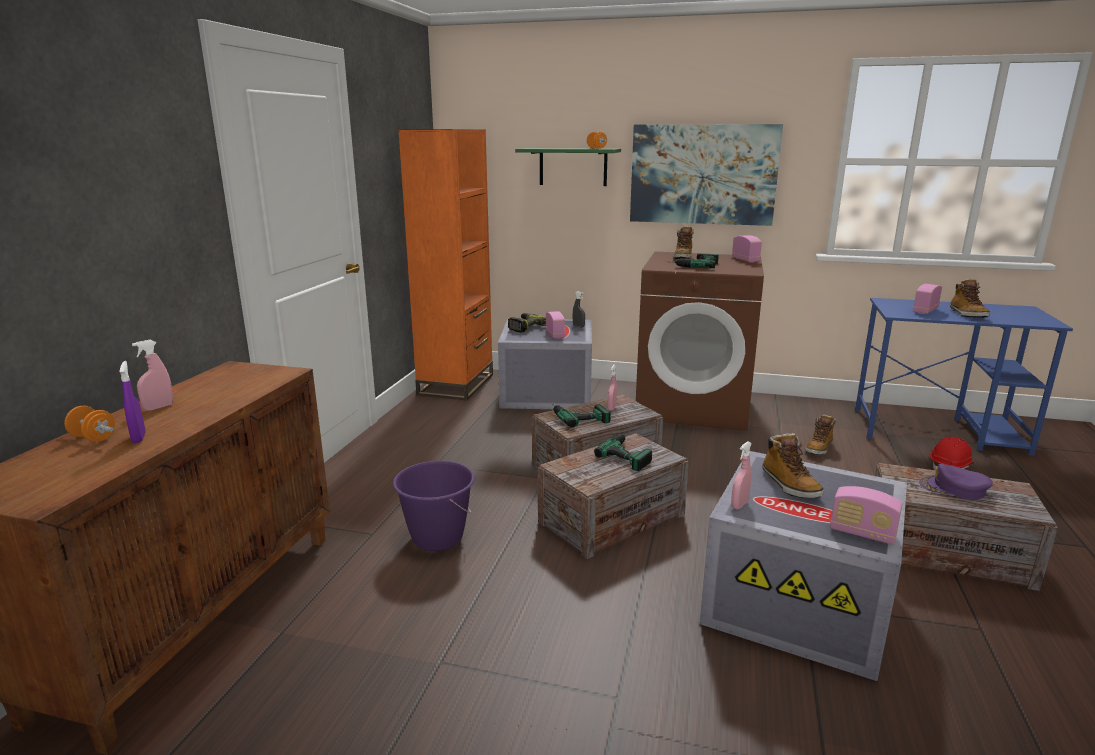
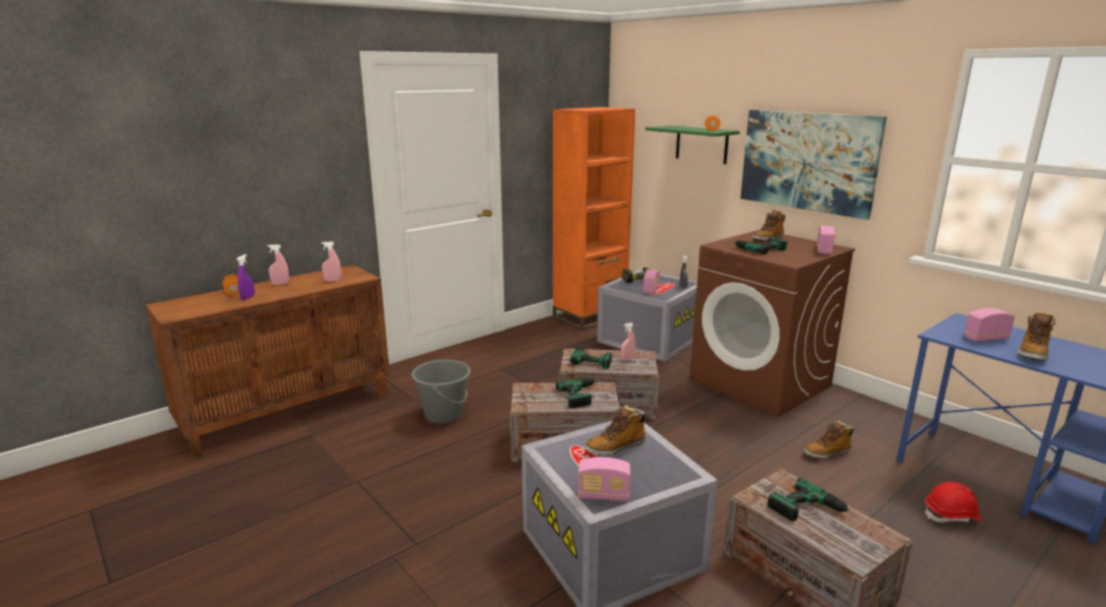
camera: 35 degrees right, 0 degrees up
purple bucket [393,461,475,551] -> grey bucket [412,360,470,424]
pink spray bottle [731,441,752,509] -> pink spray bottle moved to [321,242,341,281]
boot [762,433,824,498] -> boot turned 45 degrees clockwise [585,405,646,456]
radio [830,486,903,545] -> radio turned 60 degrees counterclockwise [578,457,630,501]
purple cap [919,464,993,500] -> power drill [767,478,859,521]

